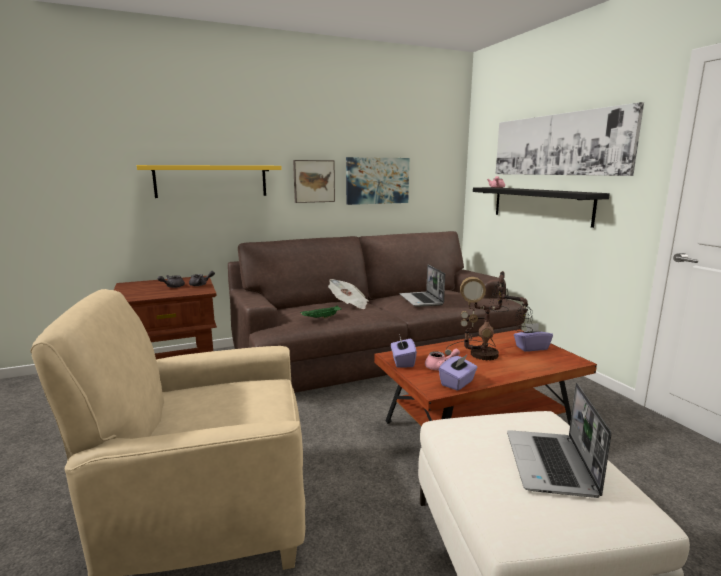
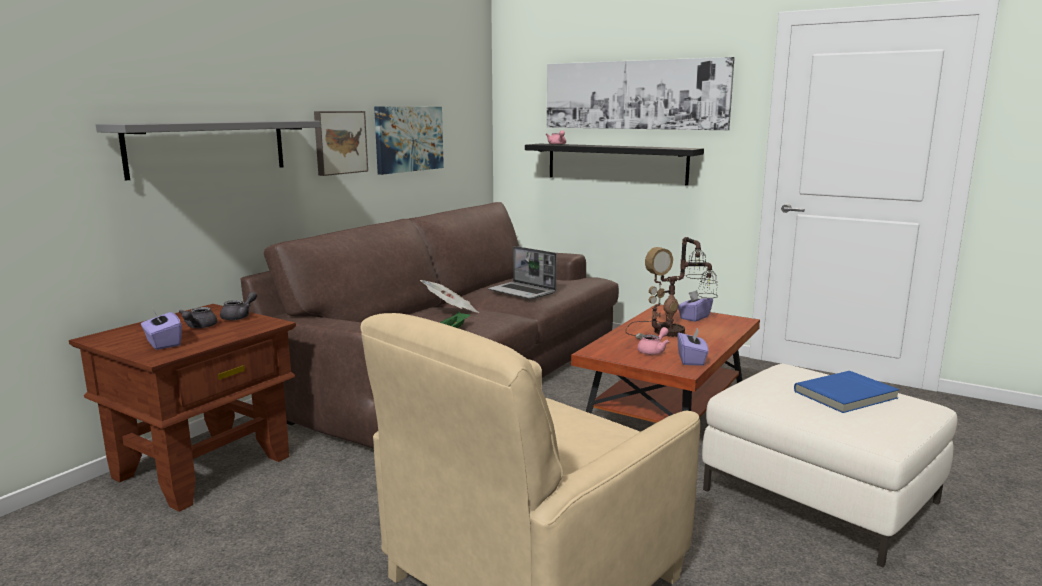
camera: 35 degrees left, 0 degrees up
yellow shelf [137,165,282,198] -> grey shelf [96,121,321,180]
purple tissue box [391,334,417,368] -> purple tissue box moved to [141,308,182,350]
laptop [507,383,611,498] -> blue book [794,371,899,413]

